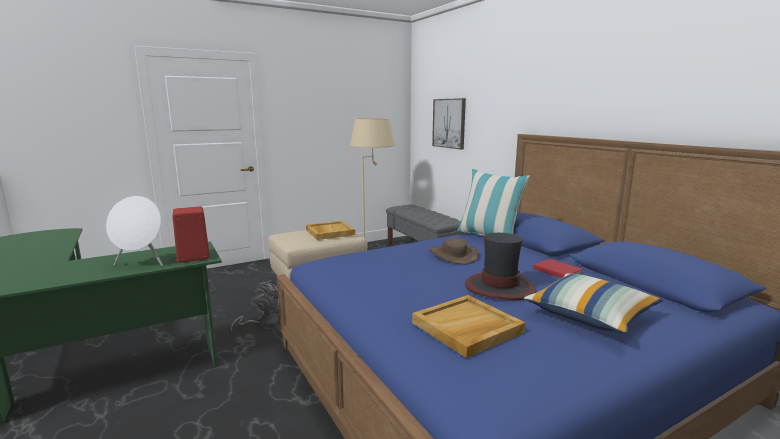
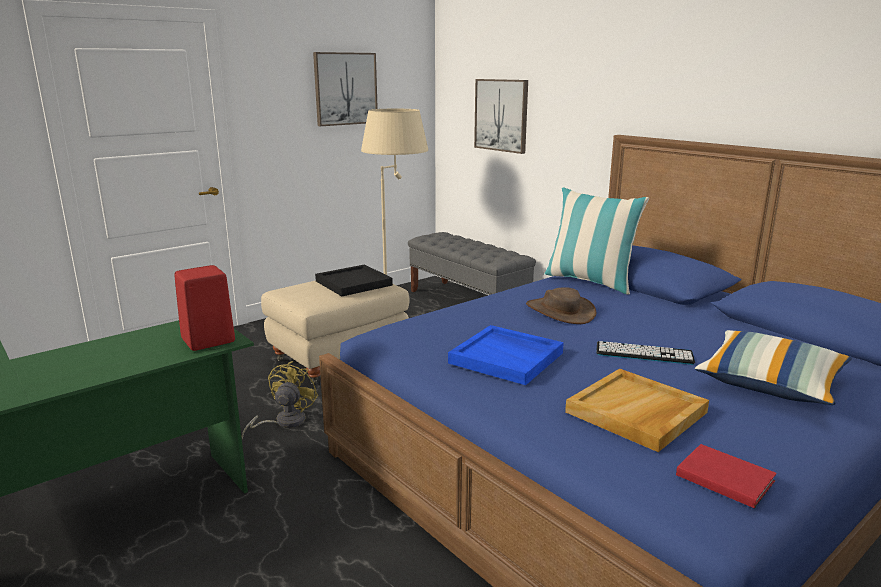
camera: 10 degrees left, 5 degrees up
white speaker [106,196,163,266] -> none
grey fan [231,280,279,332] -> yellow fan [242,361,318,439]
beige tray [306,221,355,240] -> black tray [315,265,393,296]
hat [465,233,536,300] -> keyboard [596,341,695,365]
red book [533,259,583,278] -> red book moved to [676,444,777,508]
none -> picture [313,52,378,126]
none -> blue tray [448,325,564,385]

